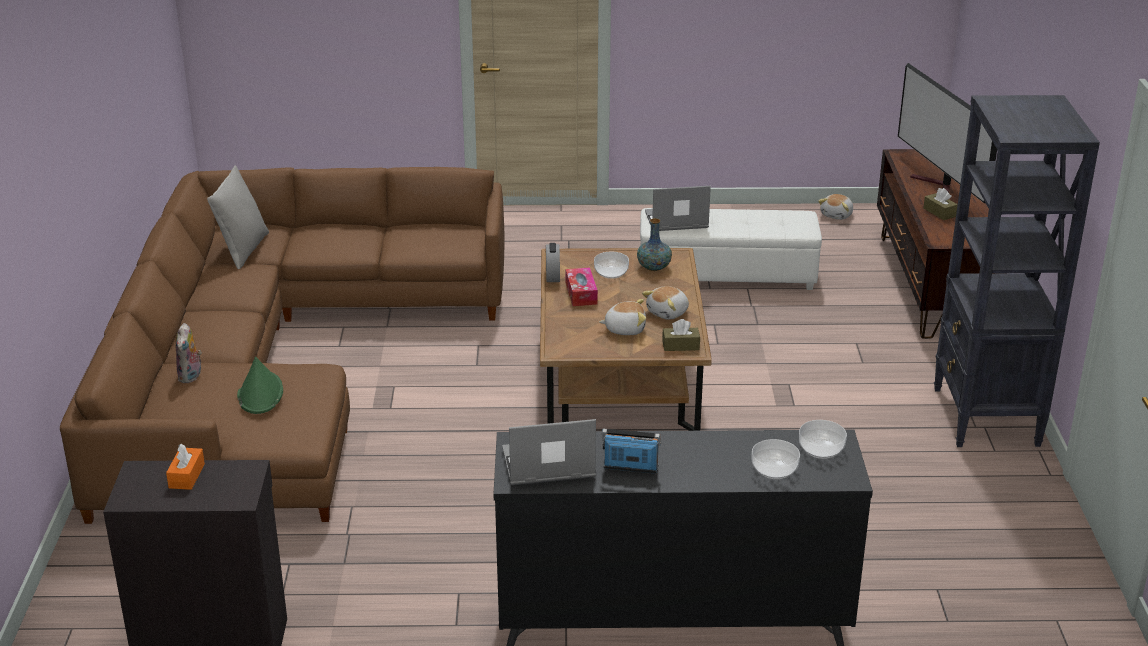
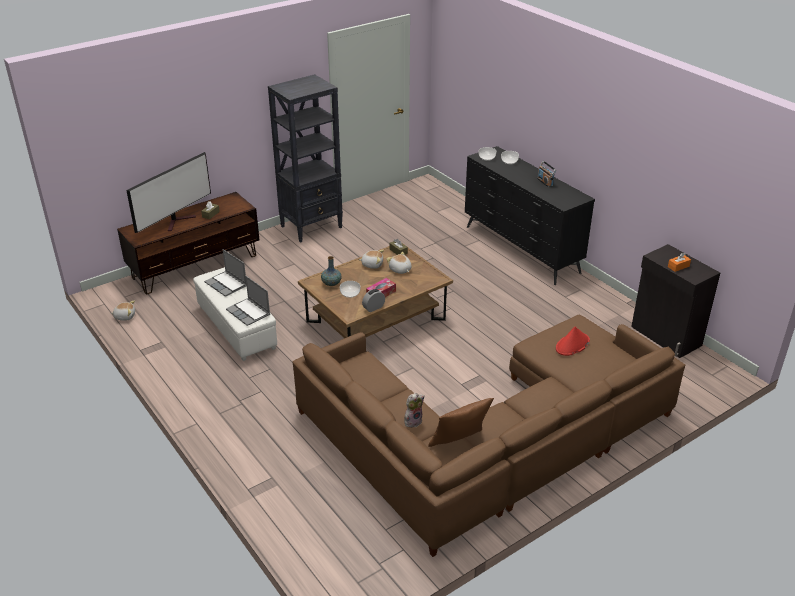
camera: 125 degrees left, 5 degrees up
plush toy [176,323,202,383] -> plush toy moved to [405,393,425,427]
grey pillow [207,166,269,269] -> brown pillow [428,398,494,447]
green hat [237,357,283,414] -> red hat [556,326,590,356]
laptop [502,419,596,485] -> laptop moved to [204,249,246,297]

